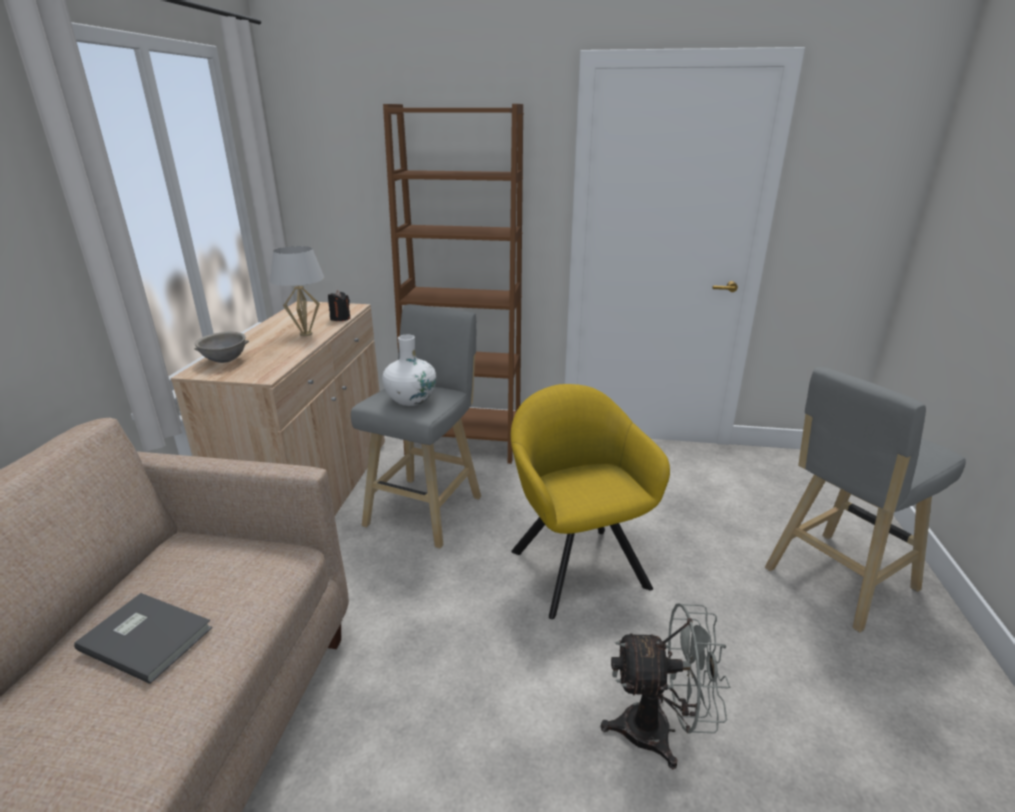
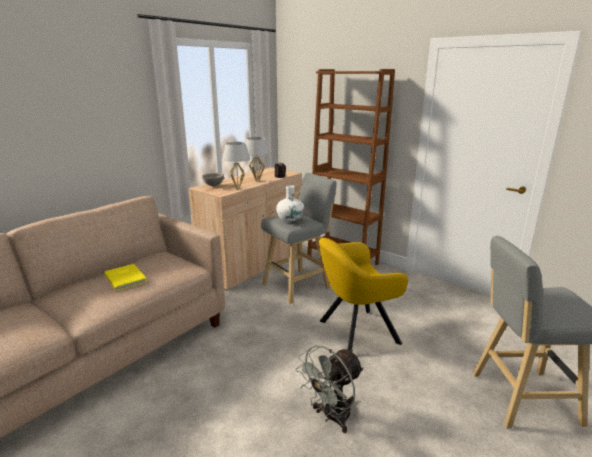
camera: 30 degrees right, 5 degrees down
grey book [74,593,212,684] -> yellow book [104,264,147,291]
yellow armchair [511,384,670,619] -> yellow armchair turned 120 degrees counterclockwise [319,238,408,350]
grey fan [600,603,730,769] -> grey fan turned 105 degrees clockwise [295,345,364,433]
none -> white table lamp [223,142,250,190]

